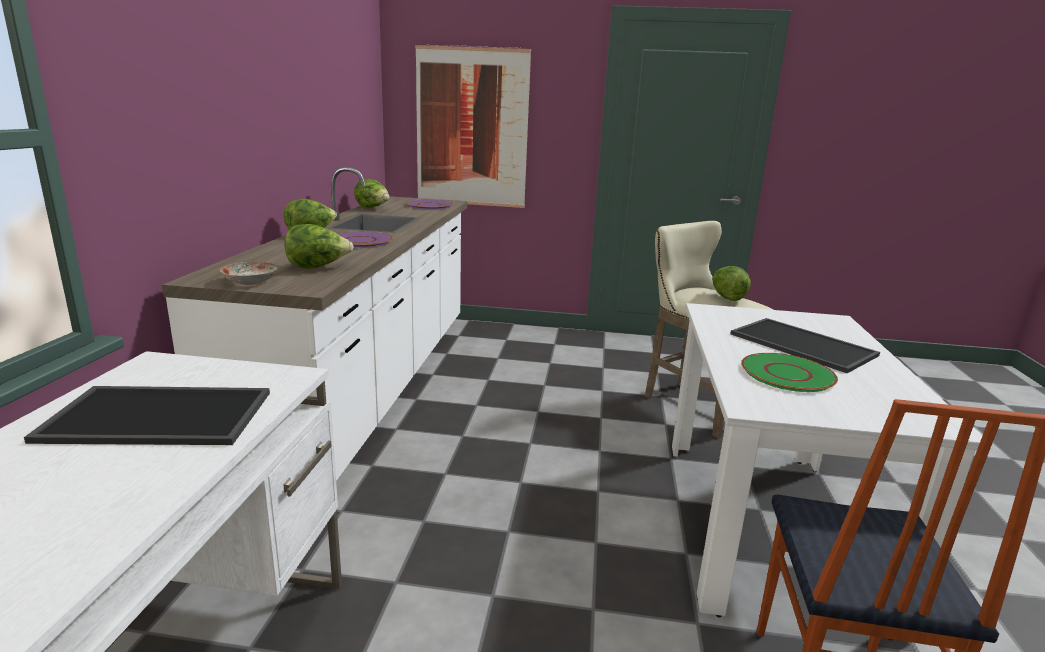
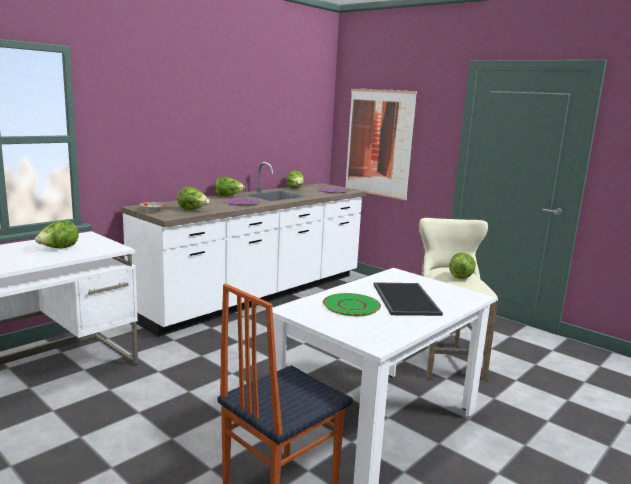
camera: 35 degrees right, 5 degrees down
tray [24,386,270,445] -> lettuce [35,220,79,248]

